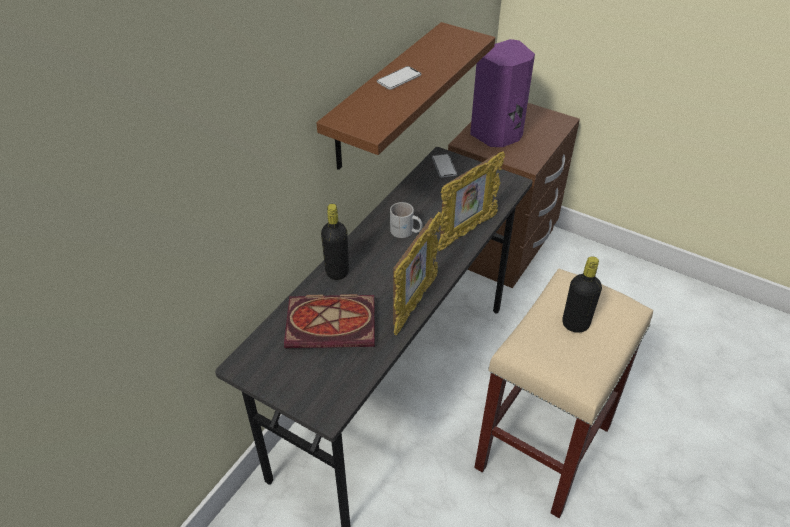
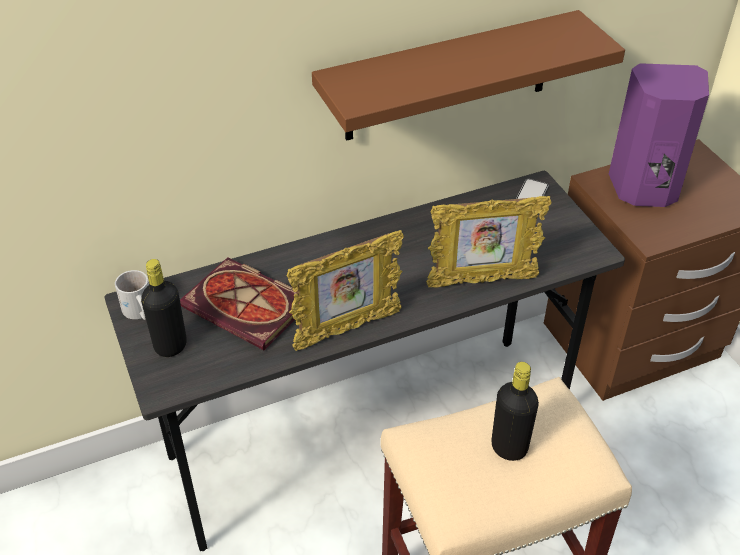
camera: 35 degrees right, 0 degrees up
black bottle [321,204,349,280] -> black bottle moved to [141,259,187,357]
phone [377,66,421,90] -> none
white mug [390,202,423,238] -> white mug moved to [115,270,149,320]

